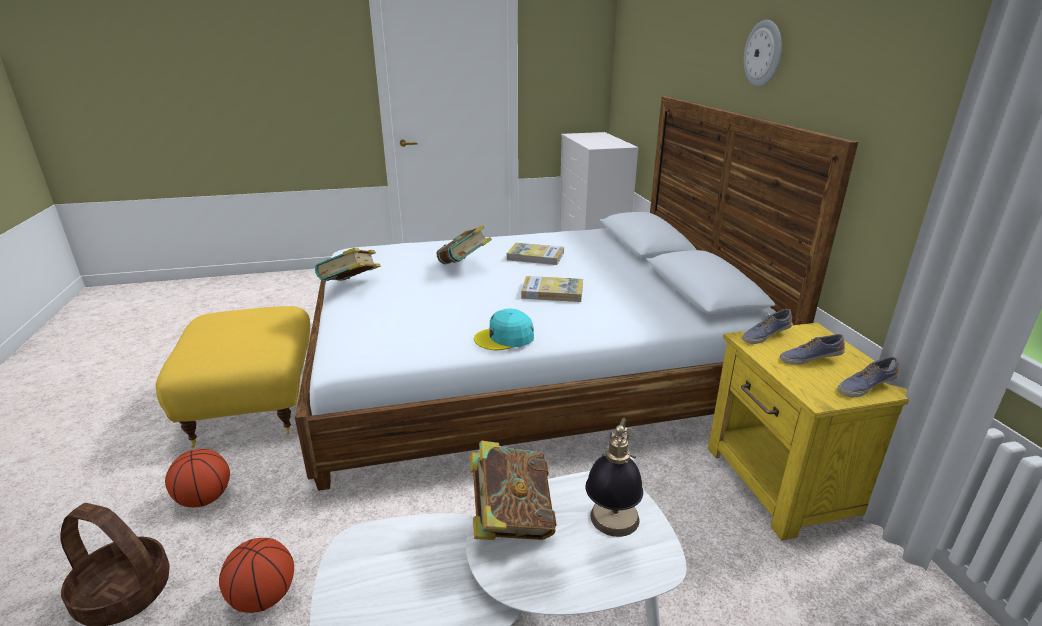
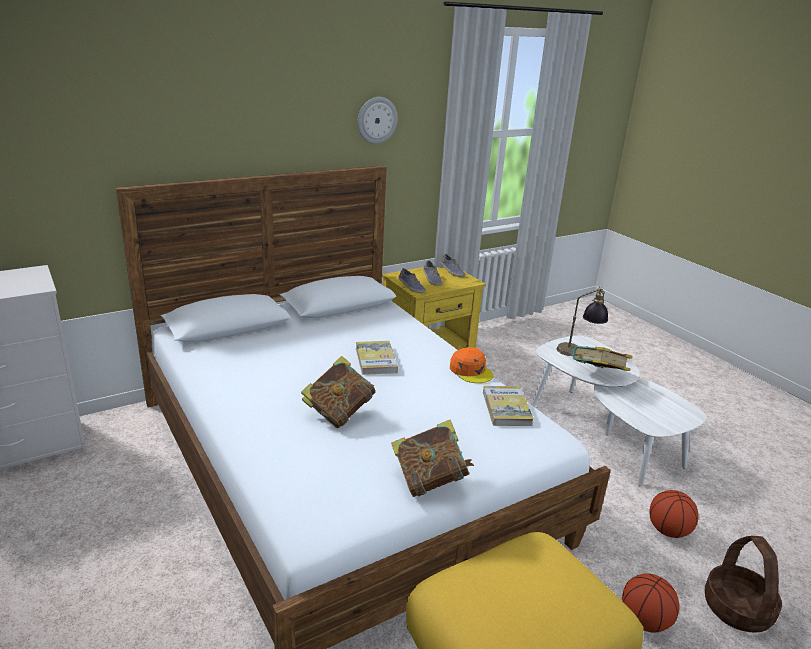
camera: 110 degrees left, 0 degrees up
turquoise cap [474,308,534,350] -> orange cap [450,347,493,383]
book [507,243,564,265] -> book moved to [483,386,534,426]
wall clock [744,20,782,86] -> wall clock moved to [357,97,398,144]

